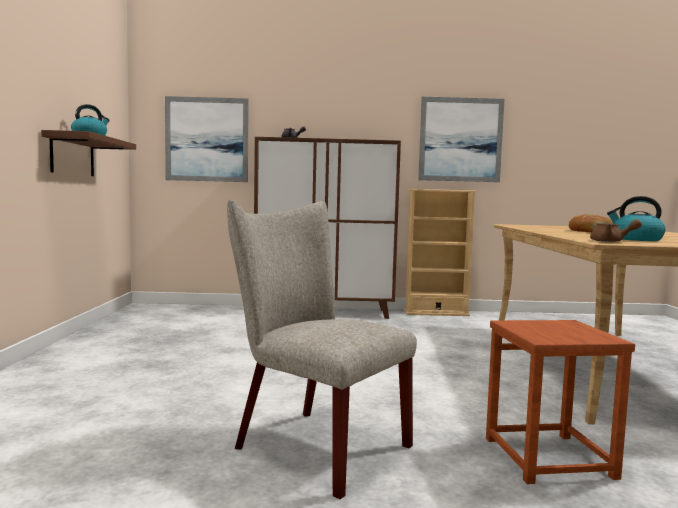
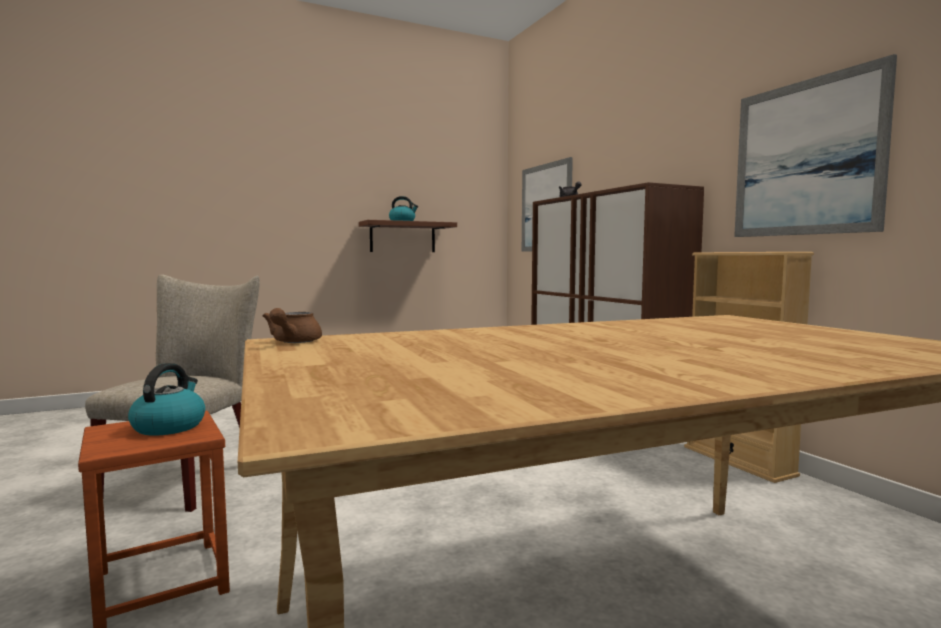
camera: 65 degrees right, 0 degrees up
bread [569,214,613,232] -> none
kettle [607,196,666,241] -> kettle moved to [128,363,205,435]

